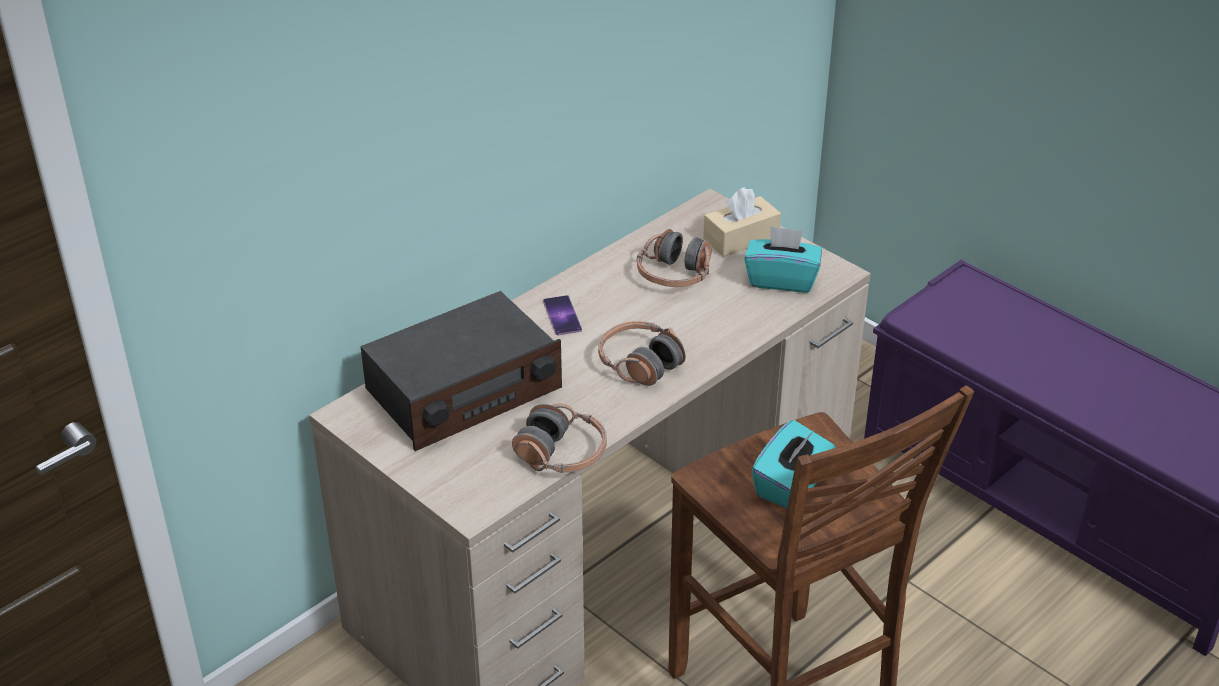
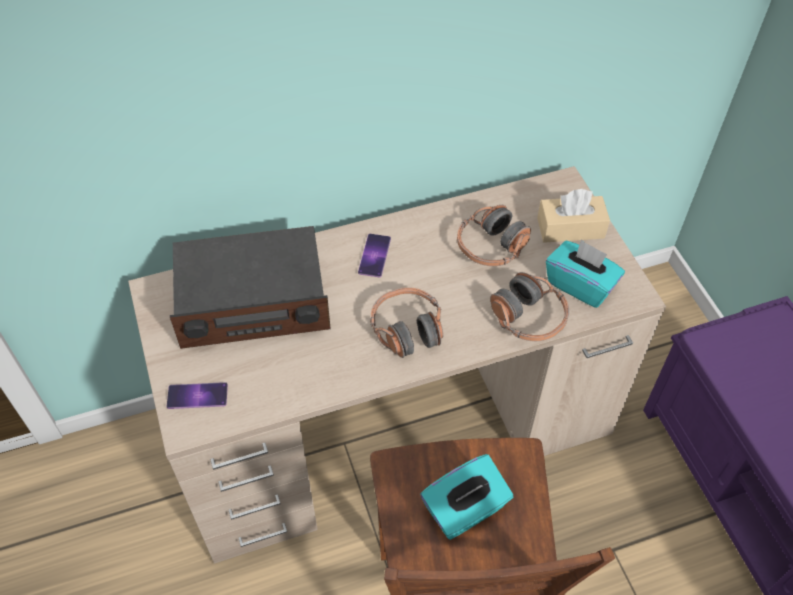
camera: 25 degrees right, 15 degrees up
headphones [512,404,607,473] -> headphones moved to [490,272,569,341]
none -> phone [166,382,228,409]

